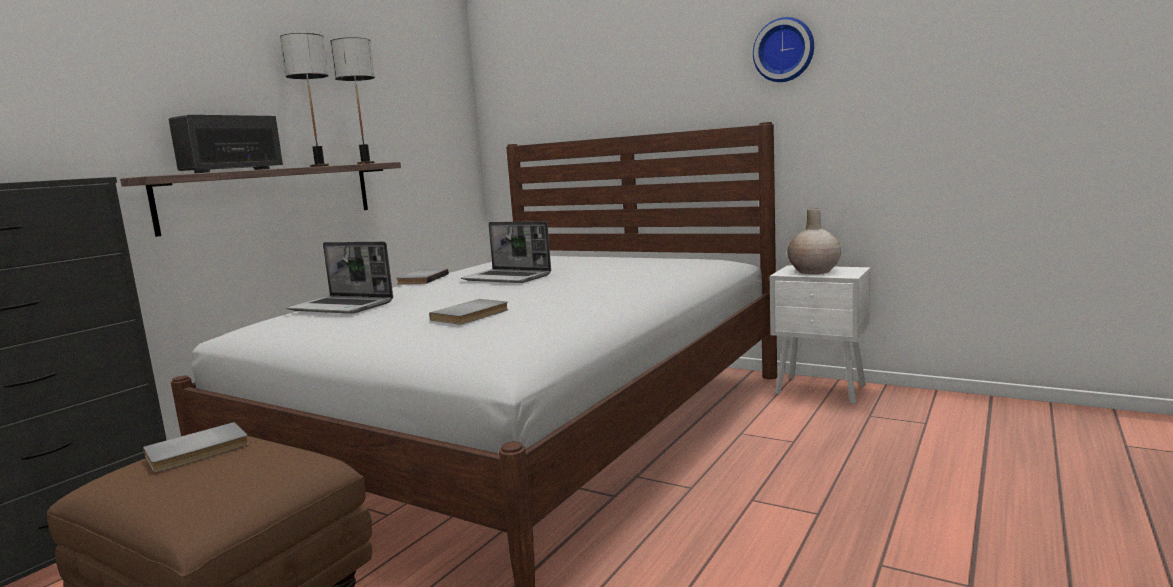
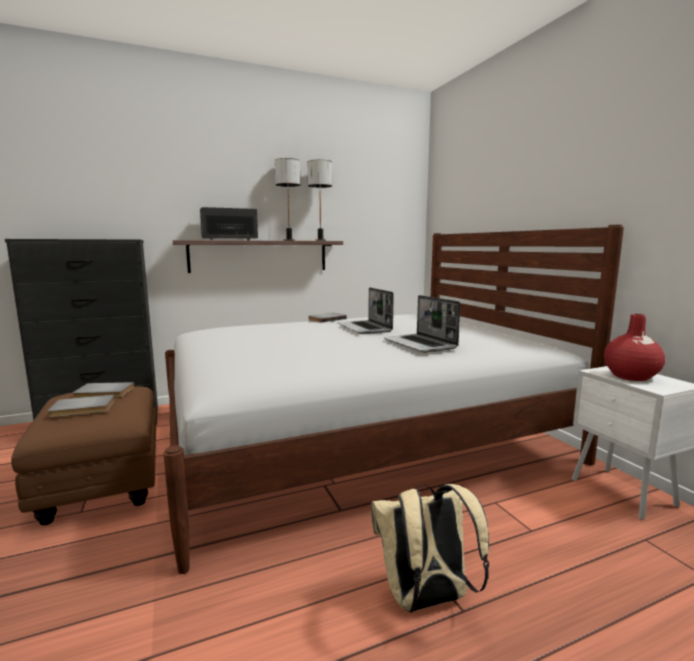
camera: 35 degrees right, 0 degrees up
laptop [286,242,393,314] -> laptop moved to [384,295,461,353]
grey book [429,299,509,325] -> grey book moved to [48,395,115,417]
wall clock [753,17,814,82] -> none
beige vase [787,208,841,274] -> red vase [604,314,665,381]
none -> beige backpack [371,484,489,613]

